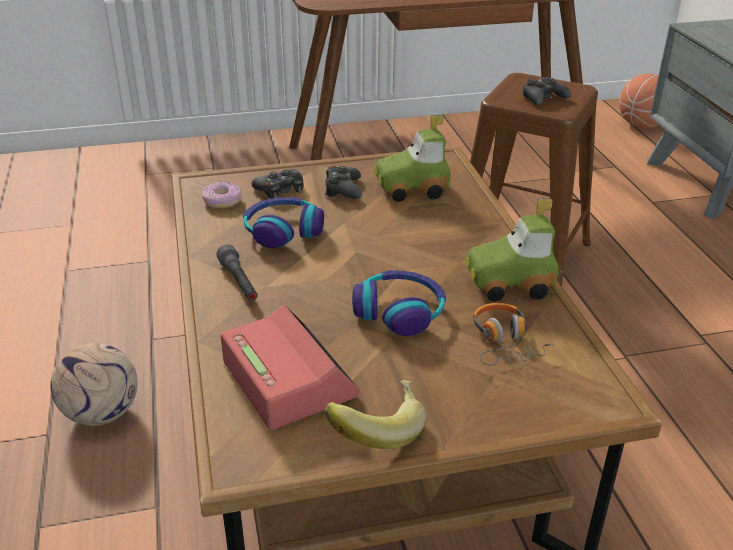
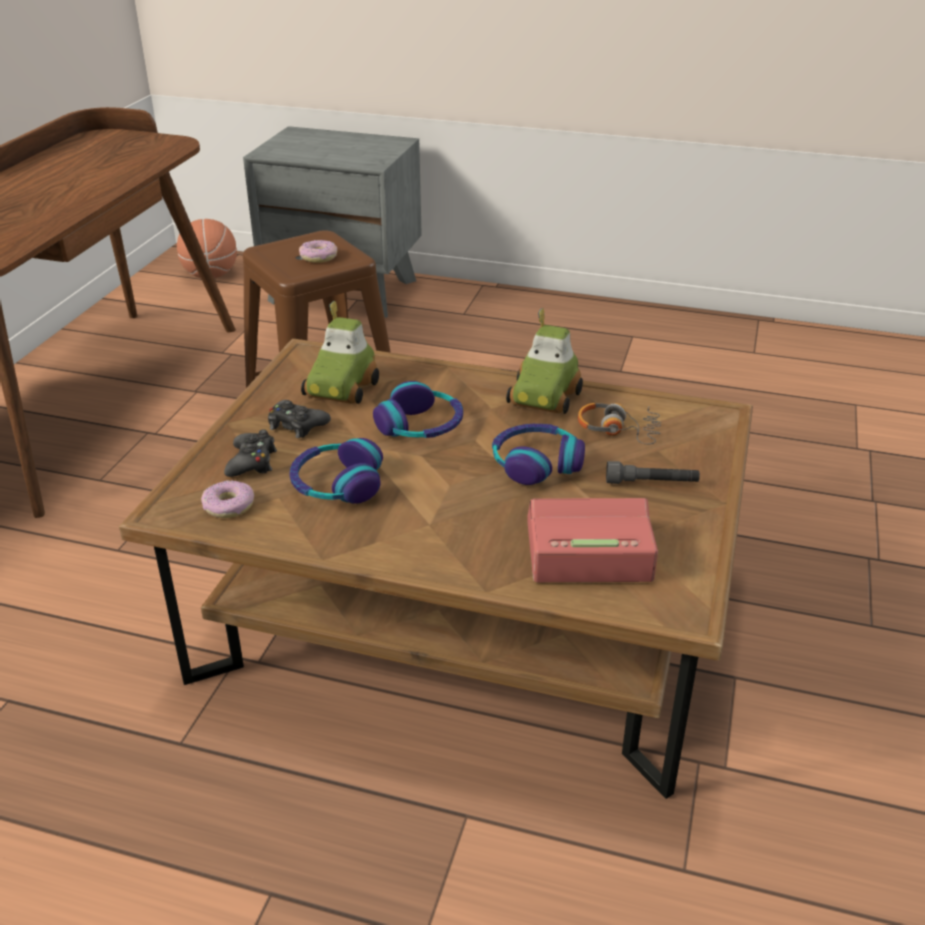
camera: 60 degrees left, 0 degrees up
football [50,343,138,426] -> none
grey flashlight [217,244,258,301] -> grey flashlight moved to [606,461,700,484]
banana [324,380,426,449] -> none
black game controller [523,77,571,106] -> donut [299,240,337,263]
none -> headphones [373,381,463,438]

